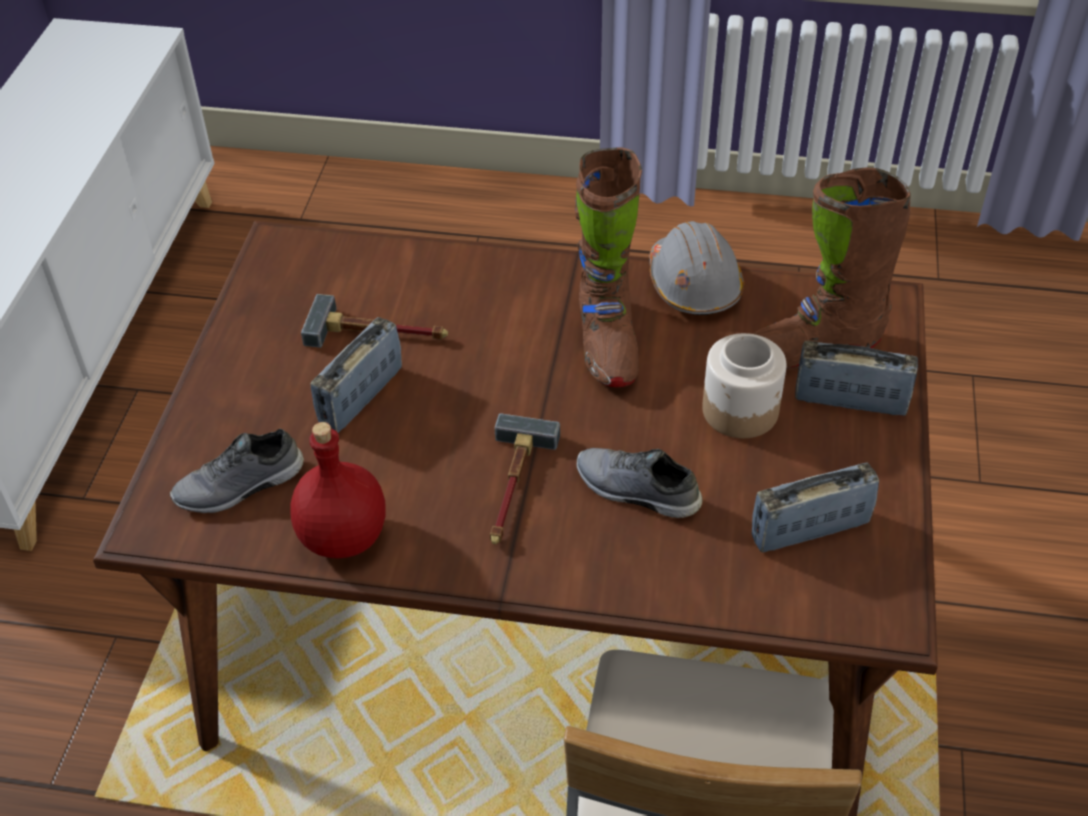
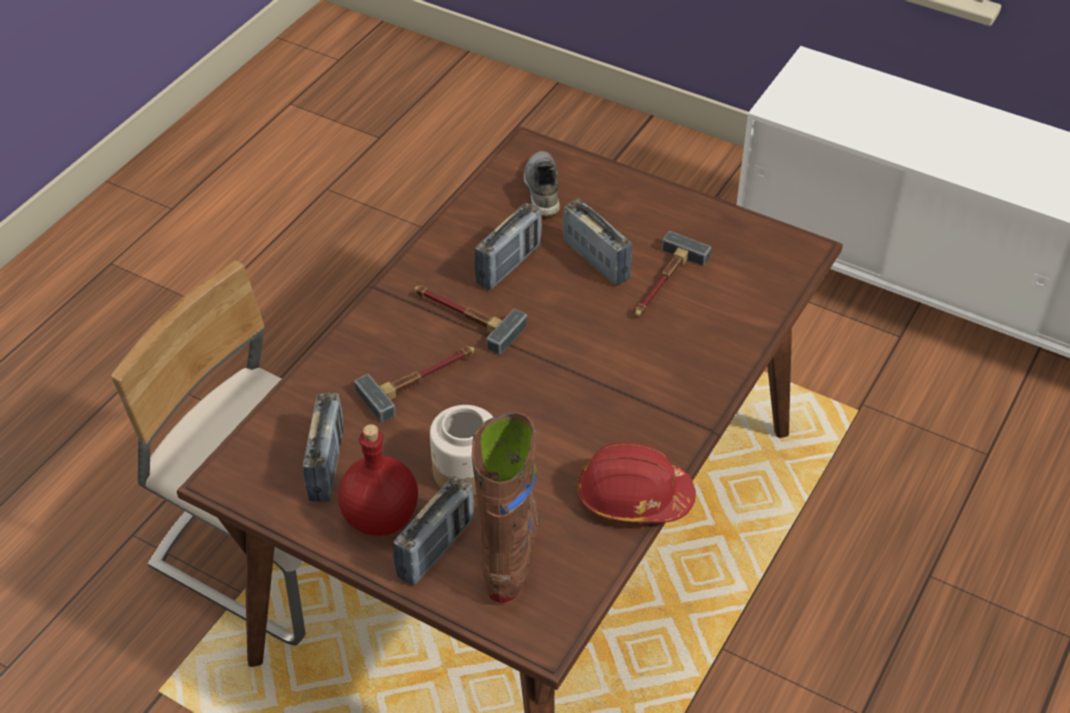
camera: 110 degrees right, 0 degrees up
red bottle [290,422,386,559] -> red bottle moved to [338,424,418,536]
brown boot [575,147,642,388] -> none
grey shoe [577,448,702,518] -> hammer [354,346,475,423]
grey hard hat [650,221,744,315] -> red hard hat [577,442,696,524]
none -> radio [474,203,542,290]

